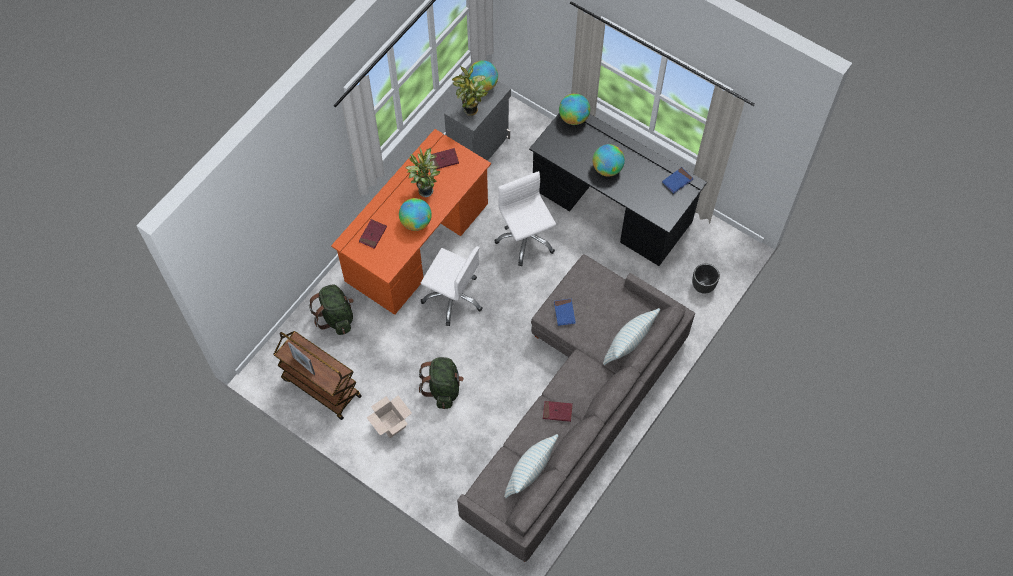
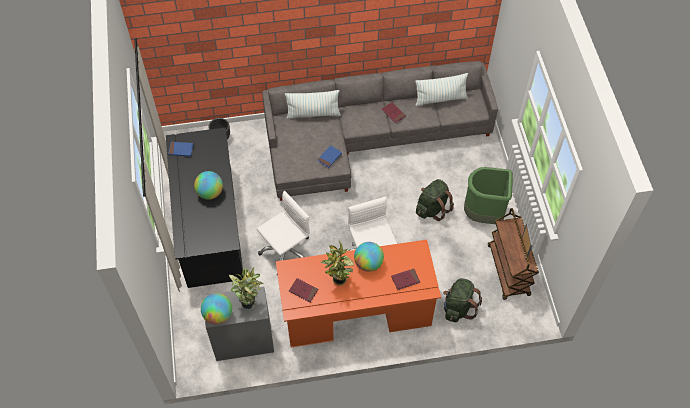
camera: 135 degrees left, 5 degrees down
cardboard box [366,396,412,438] -> green trash can [464,167,513,224]
white office chair [495,171,556,266] -> white office chair turned 150 degrees counterclockwise [257,191,310,276]
globe [559,93,590,125] -> none

